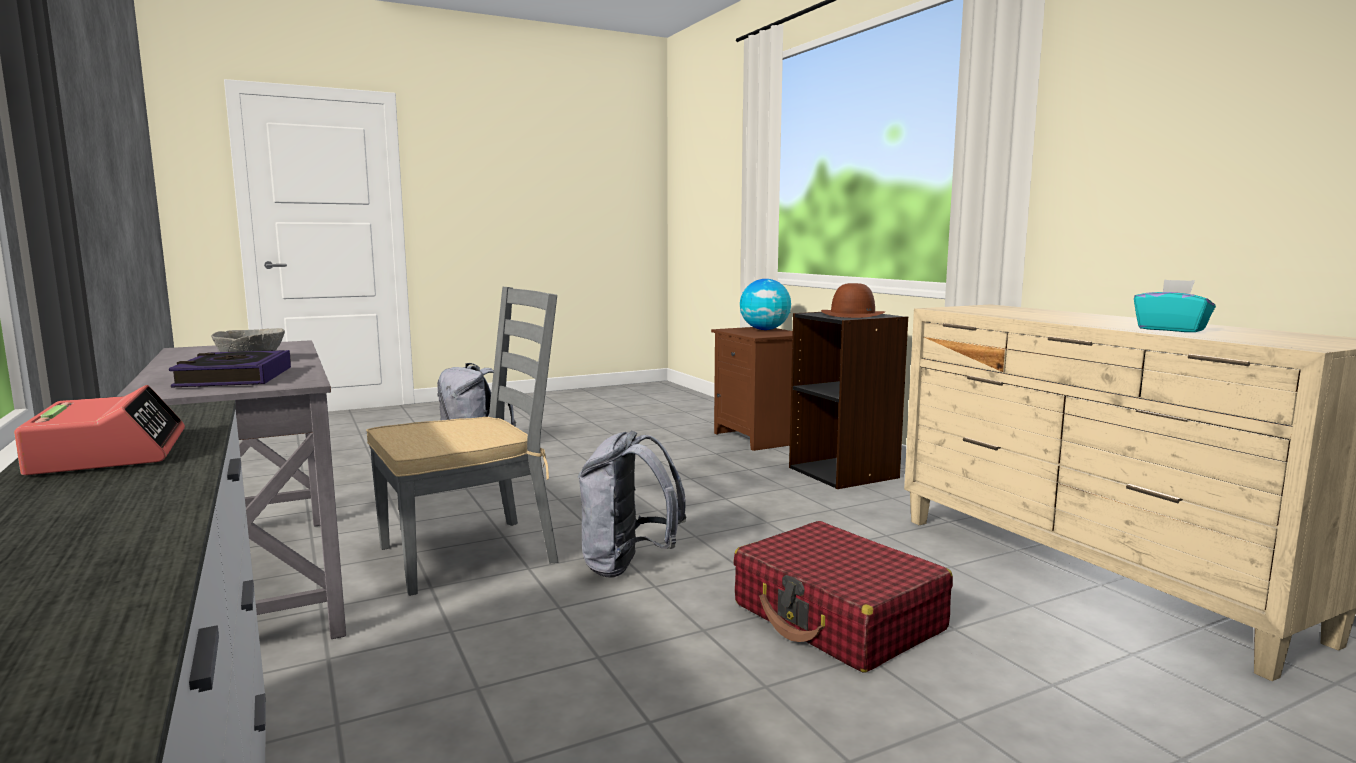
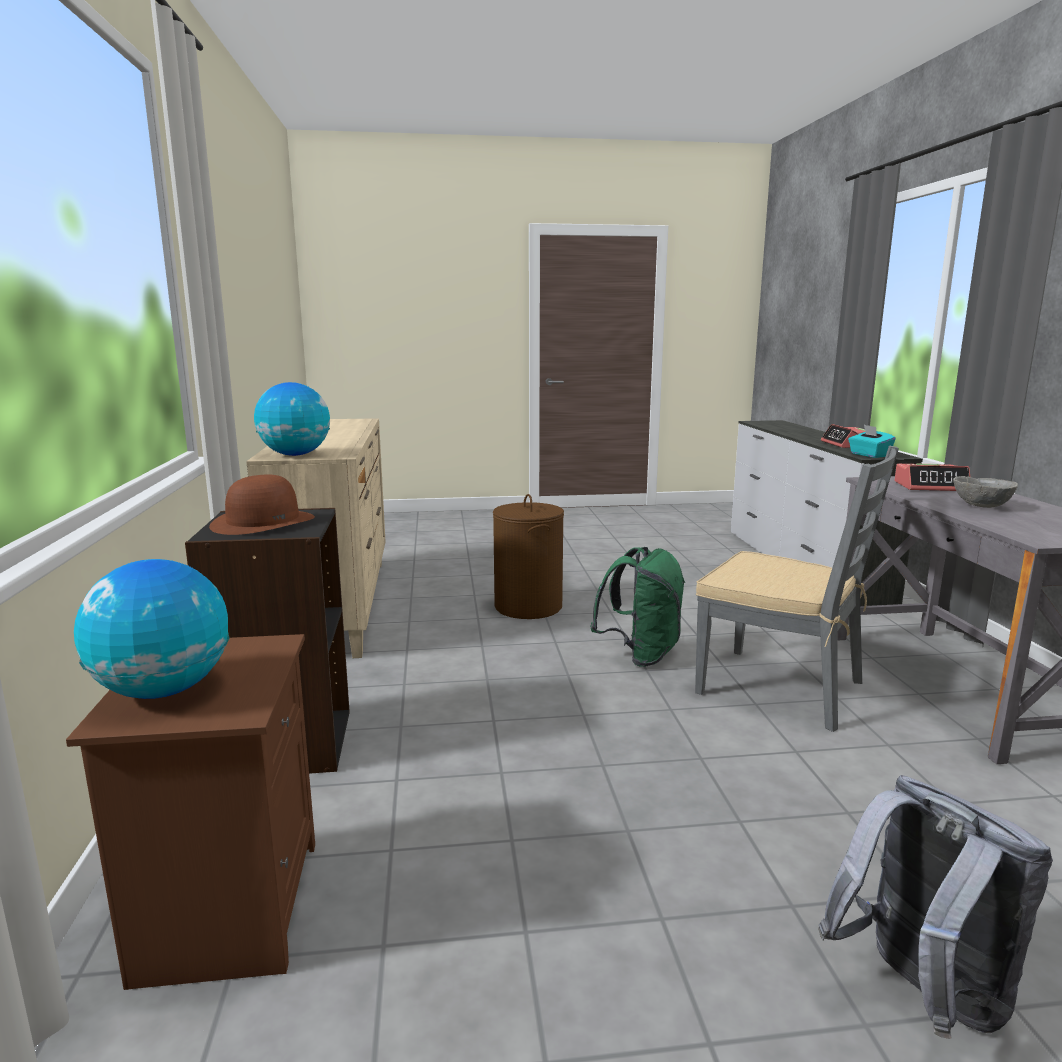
camera: 160 degrees left, 5 degrees up
book [169,350,291,387] -> alarm clock [894,464,970,491]
grey chair [366,287,558,596] -> grey chair turned 135 degrees counterclockwise [695,446,899,732]
grey backpack [578,430,686,578] -> green backpack [590,547,685,667]
red suitcase [733,521,953,673] -> brown laundry basket [493,494,564,619]
turquoise tissue box [1134,279,1216,332] -> turquoise tissue box moved to [848,425,896,458]
none -> globe [254,382,330,456]

